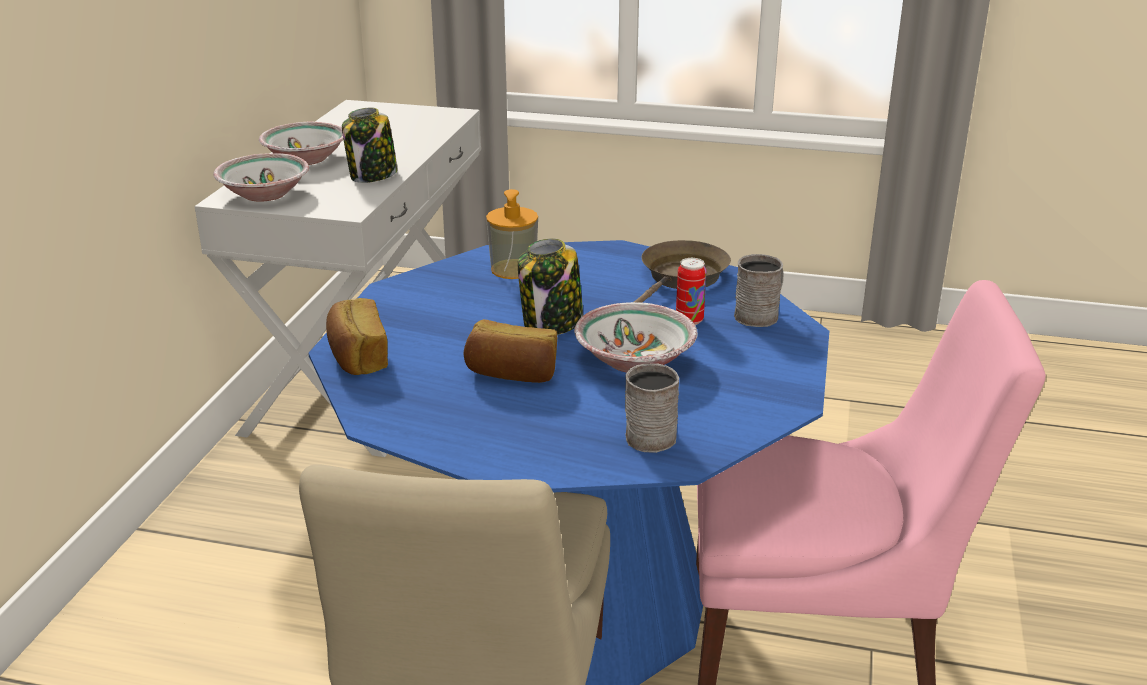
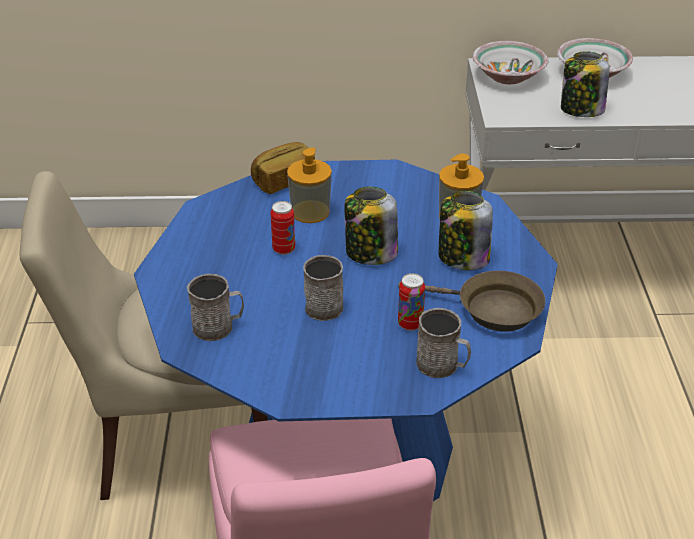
camera: 75 degrees right, 10 degrees up
bread [464,319,557,383] -> can [270,201,295,255]
bowl [574,302,698,373] -> grey mug [303,255,343,321]
none -> soap dispenser [287,147,332,223]
none -> jar [439,191,493,270]

